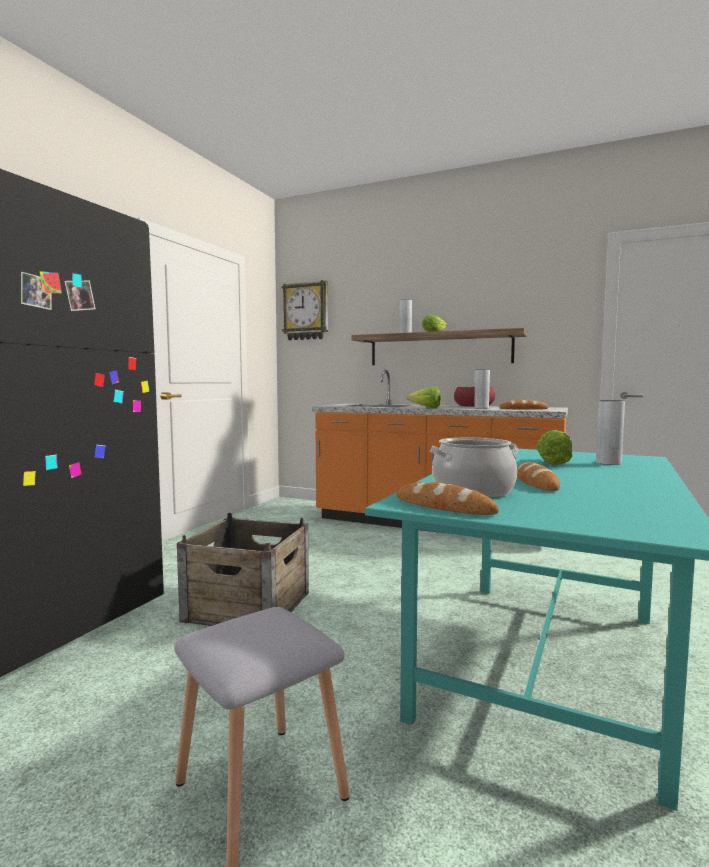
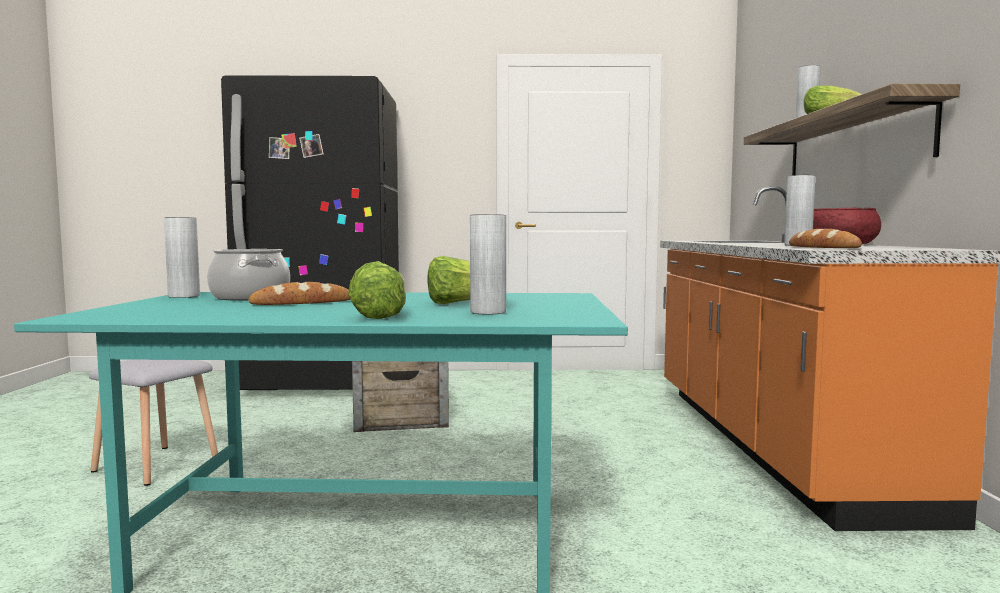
camera: 65 degrees right, 0 degrees up
wall clock [282,280,328,340] -> none
bread [397,482,499,515] -> grey vase [164,217,200,298]
lettuce [407,387,441,408] -> lettuce moved to [348,261,406,319]

